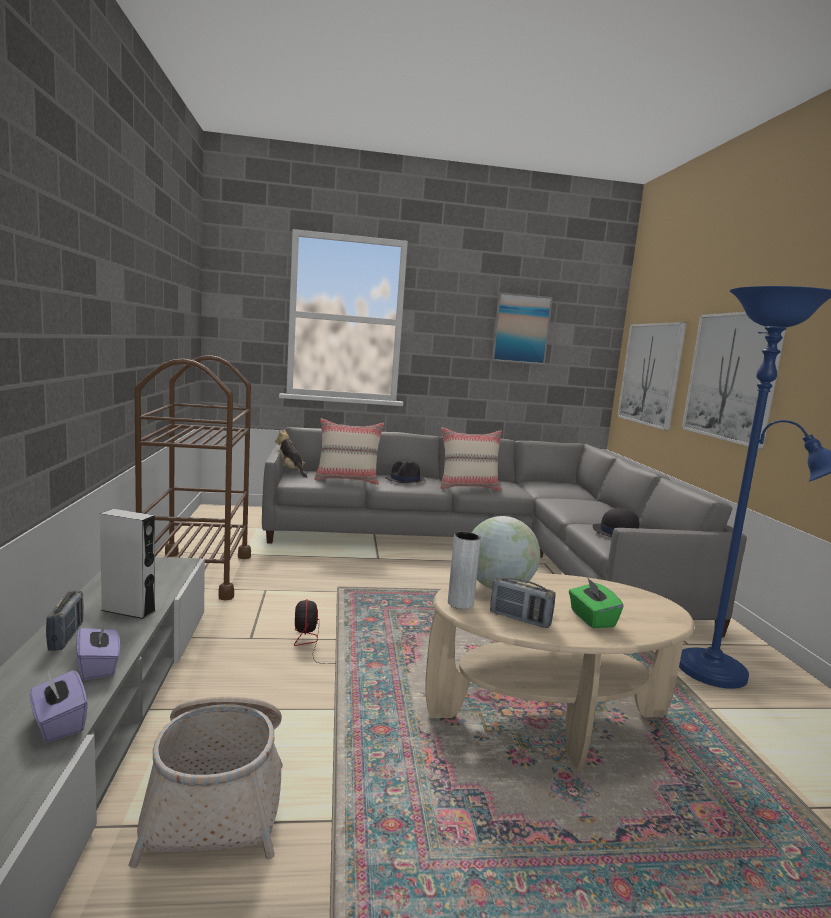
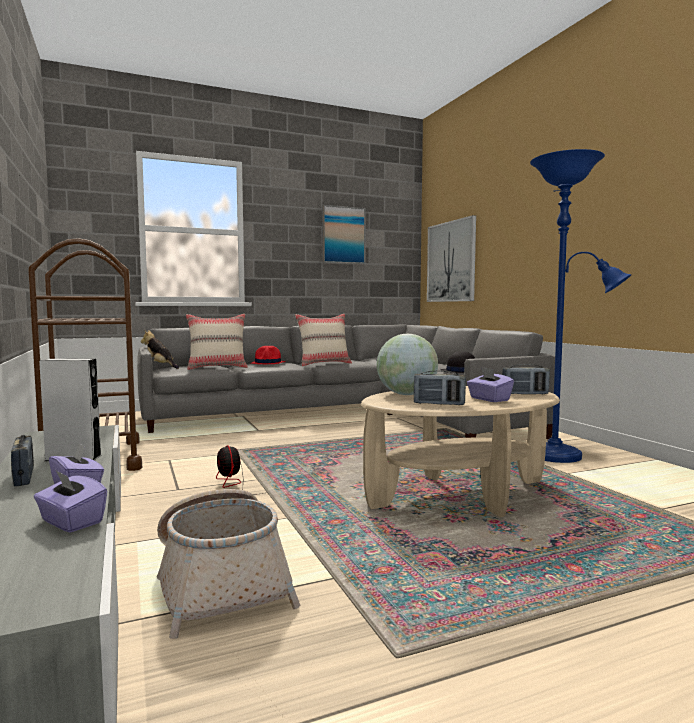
camera: 15 degrees left, 5 degrees down
black hat [385,459,425,483] -> red hat [251,346,285,364]
grey vase [448,532,481,609] -> none
green tissue box [569,578,624,628] -> purple tissue box [467,367,514,402]
picture [682,312,786,449] -> none
none -> radio [502,364,550,394]

